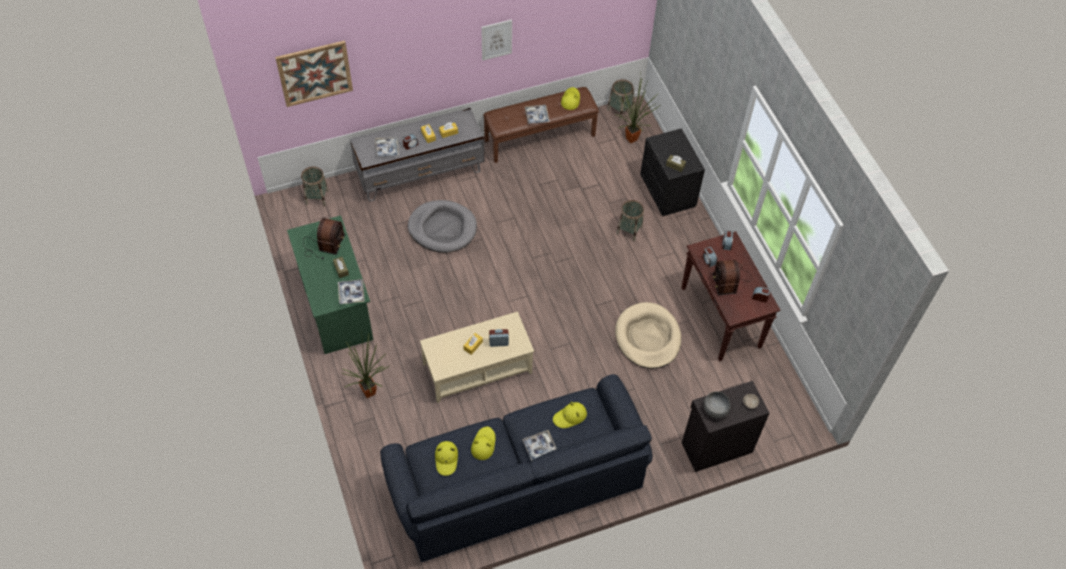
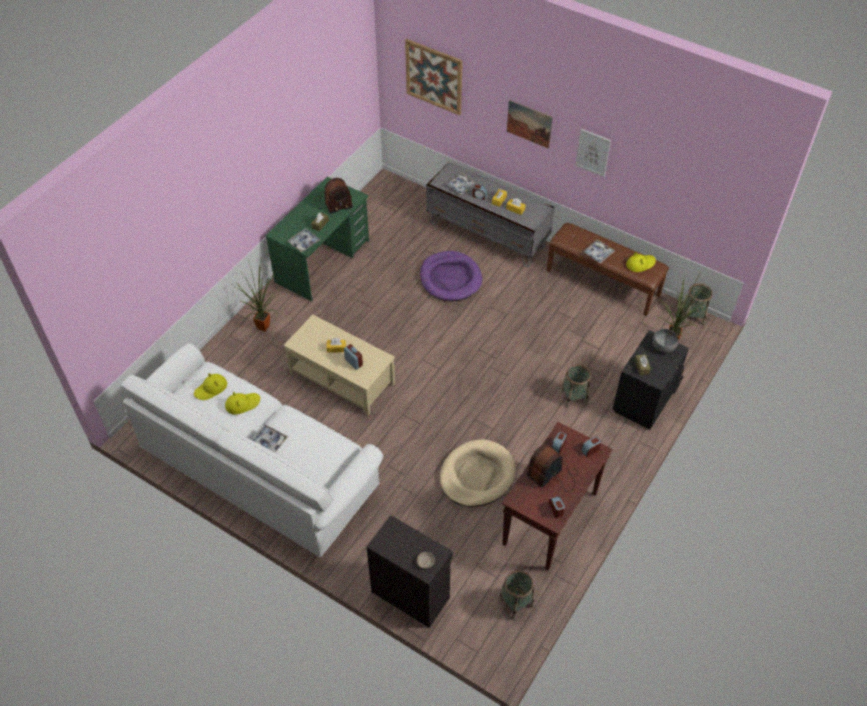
camera: 55 degrees right, 5 degrees down
basket [301,166,329,206] -> basket moved to [499,570,534,619]
blue sofa [380,374,653,562] -> white sofa [121,343,383,557]
grey dog bed [408,200,477,253] -> purple dog bed [420,251,482,301]
yellow hat [553,402,587,428] -> none
grey bowl [703,391,731,418] -> grey bowl moved to [652,329,678,353]
none -> picture [507,100,553,149]

